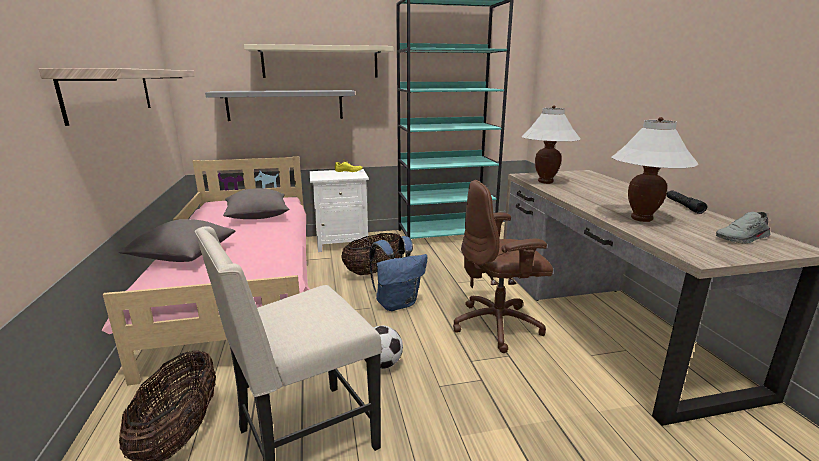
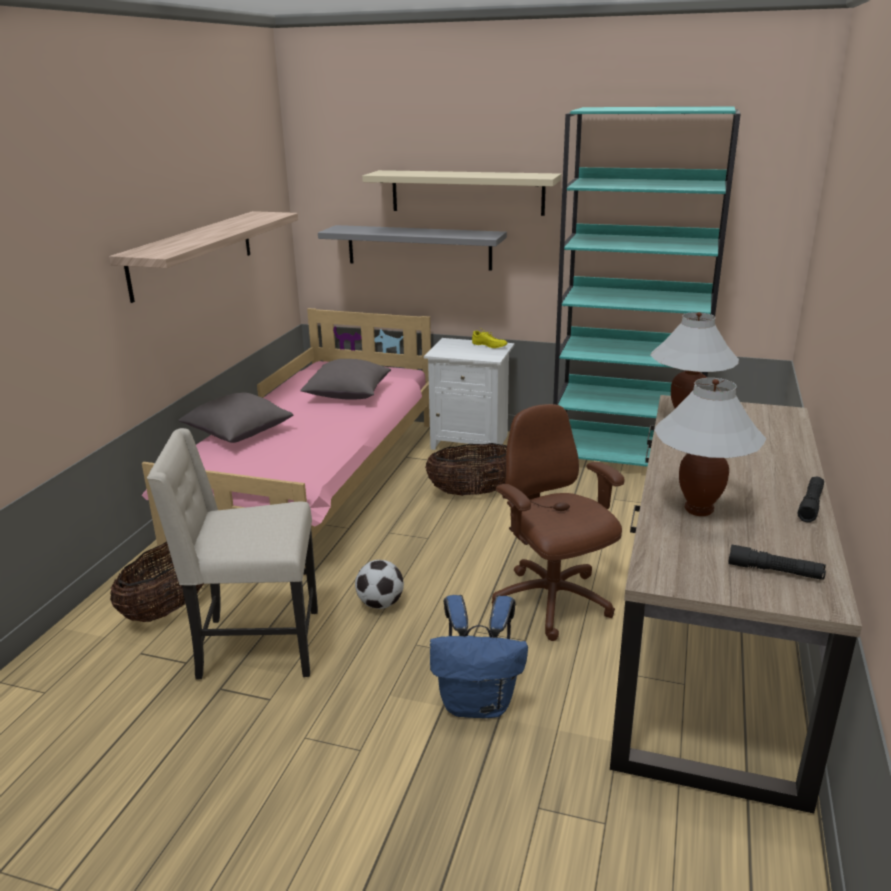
camera: 30 degrees right, 5 degrees up
blue backpack [369,236,427,311] -> blue backpack moved to [430,595,528,718]
brown office chair [453,180,553,353] -> brown office chair turned 45 degrees clockwise [492,404,625,641]
grey shoe [716,212,771,244] -> black flashlight [728,545,826,580]

